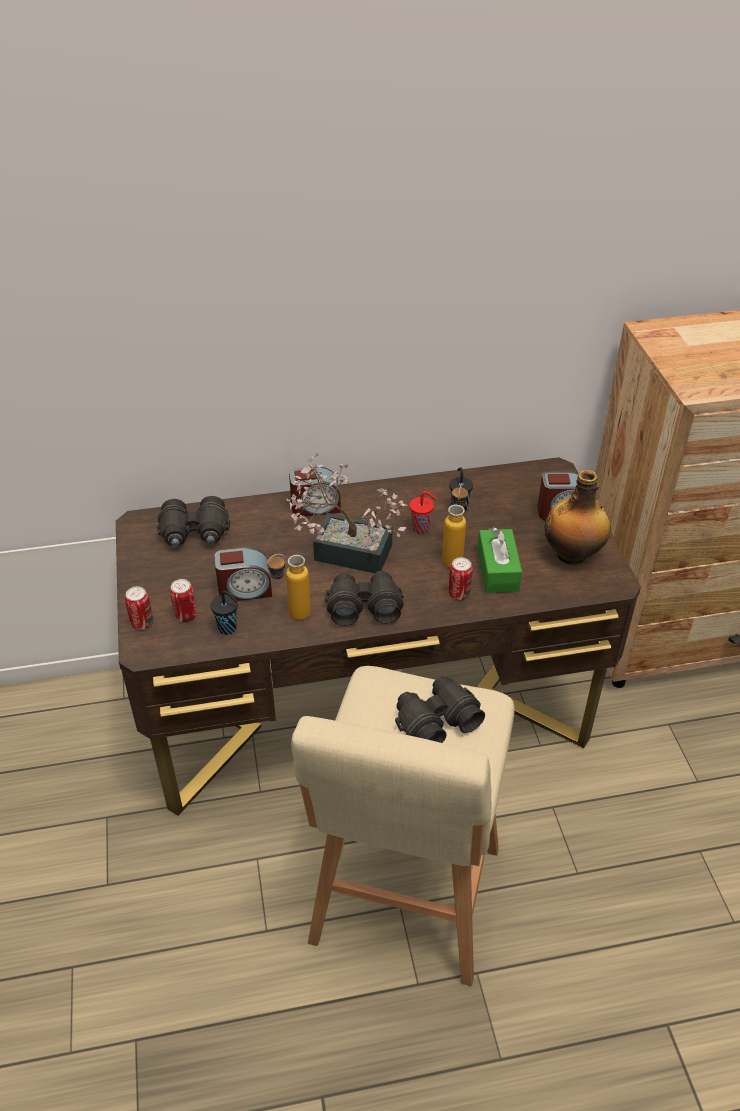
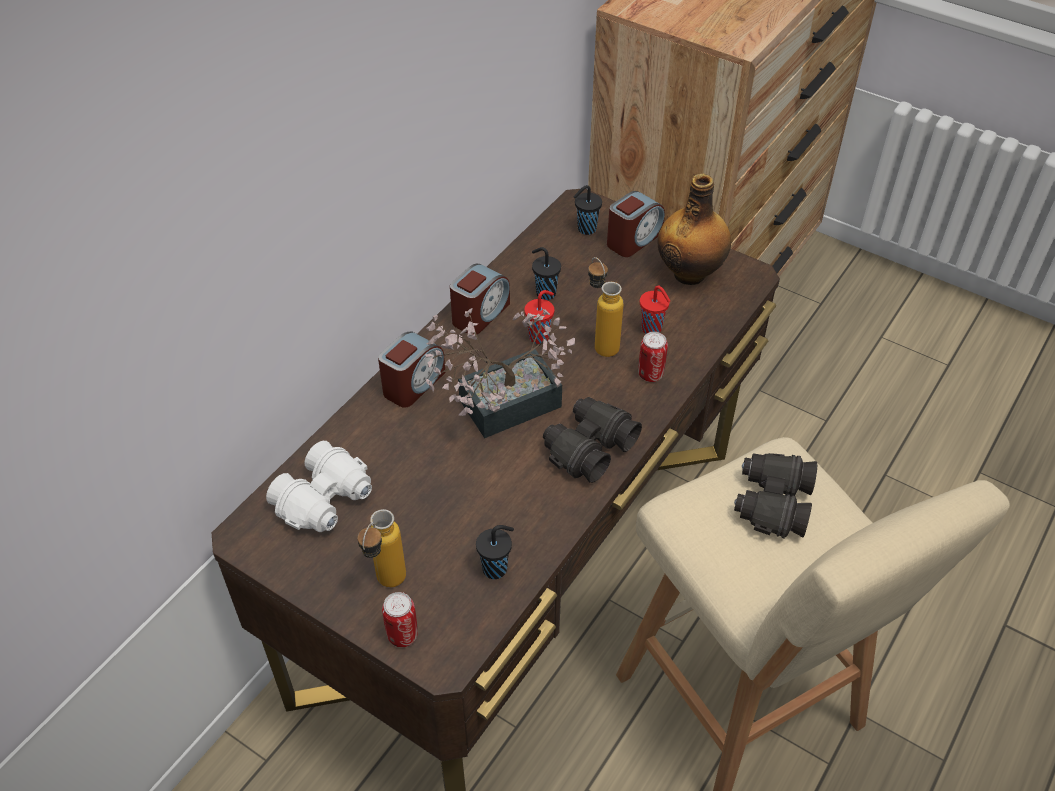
camera: 45 degrees left, 5 degrees up
black binoculars [156,496,230,547] -> white binoculars [266,441,372,532]
can [170,579,197,622] -> none
alarm clock [214,548,272,601] -> alarm clock moved to [450,264,510,335]
bottle [267,554,311,620] -> bottle moved to [357,509,406,587]
green tissue box [477,527,522,593] -> red cup [640,286,670,334]
none -> black cup [573,185,602,235]

